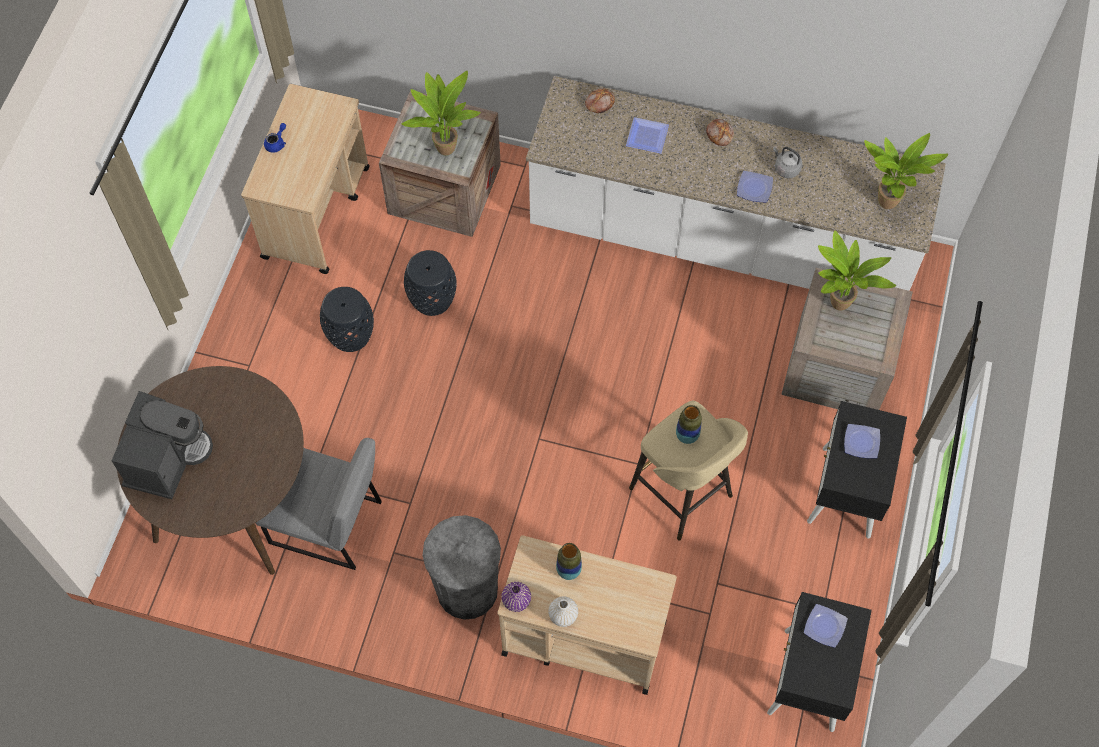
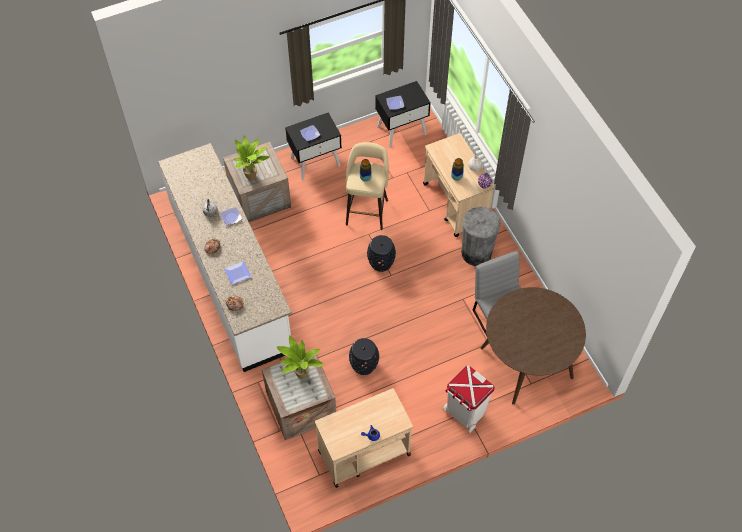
camera: 130 degrees left, 5 degrees down
coffee machine [111,391,213,499] -> none
black stool [320,287,374,352] -> black stool moved to [367,235,396,272]
potted plant [864,133,948,209] -> none
none -> white trash can [443,366,495,433]

